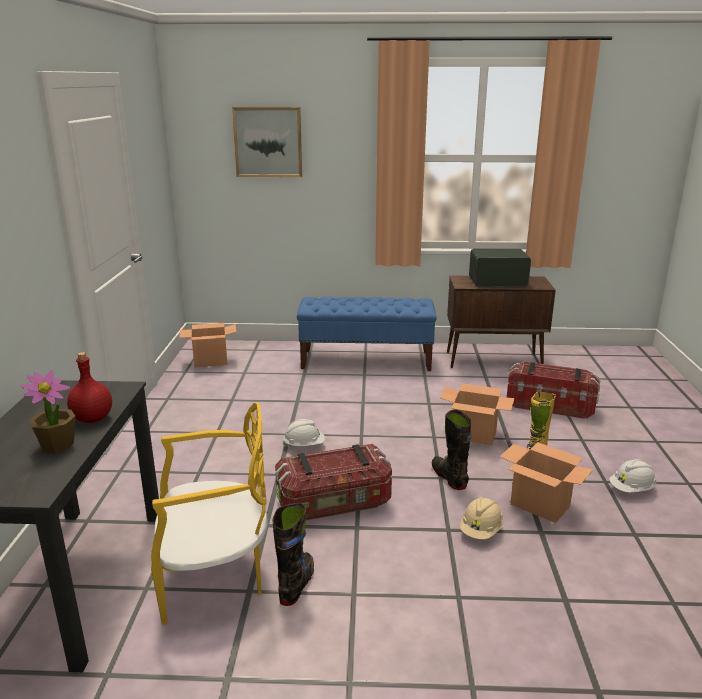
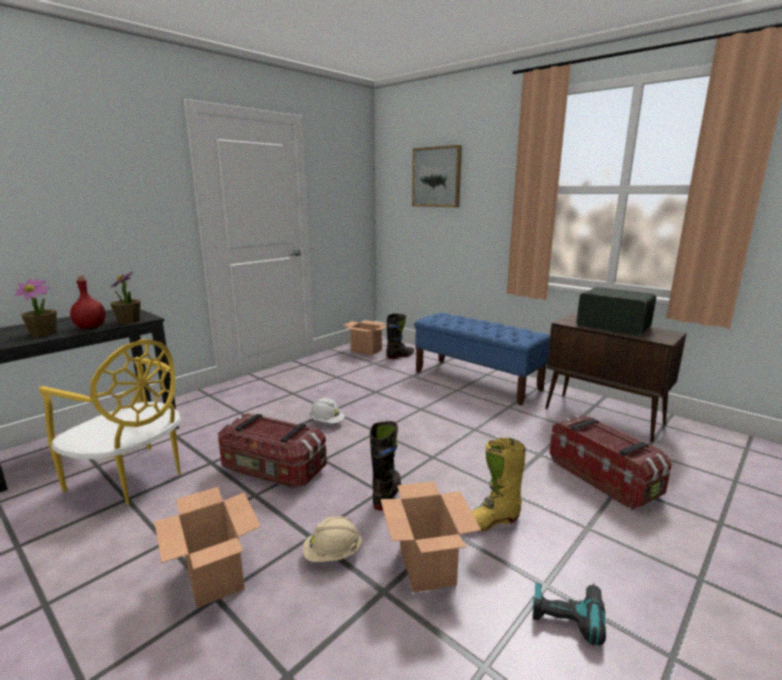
camera: 40 degrees right, 5 degrees down
black boot [272,503,314,606] -> black boot moved to [386,313,414,359]
cardboard box [440,383,515,445] -> cardboard box moved to [154,487,261,608]
white hard hat [609,459,656,493] -> power drill [533,582,606,646]
none -> potted plant [110,271,140,324]

